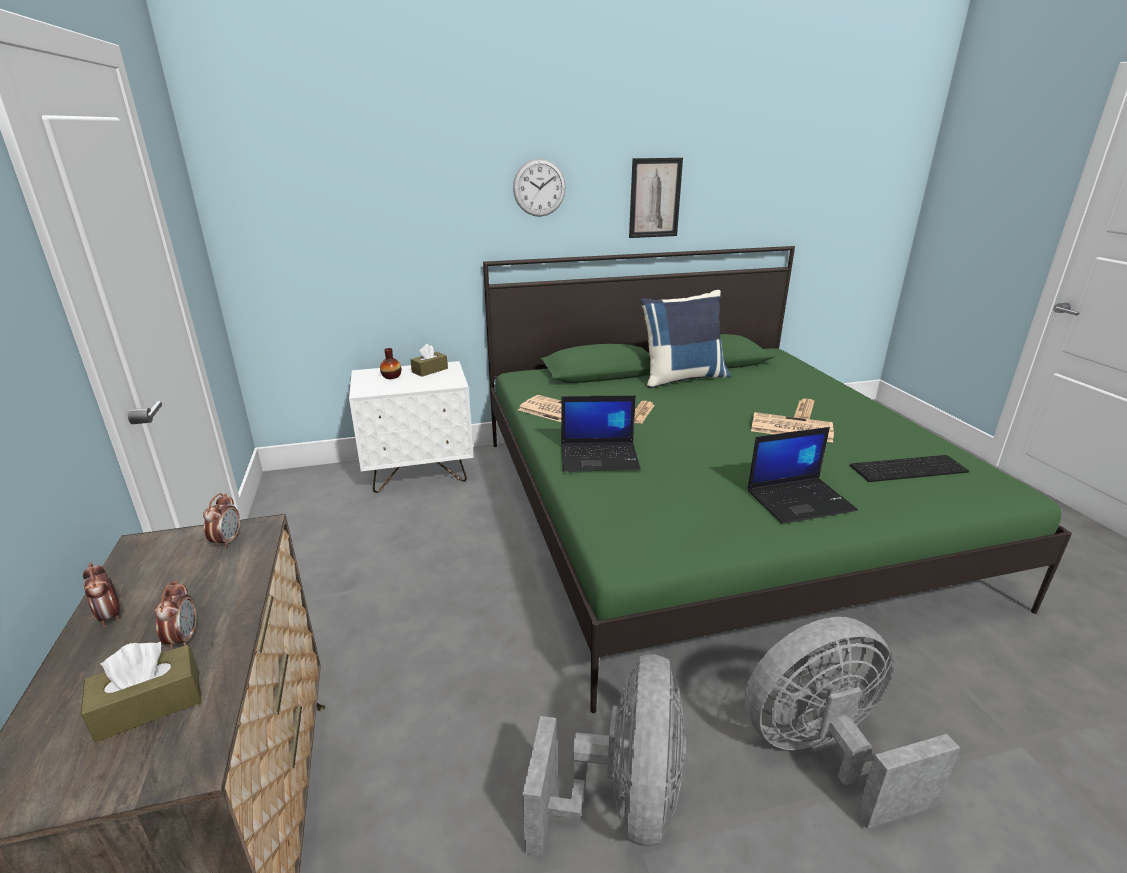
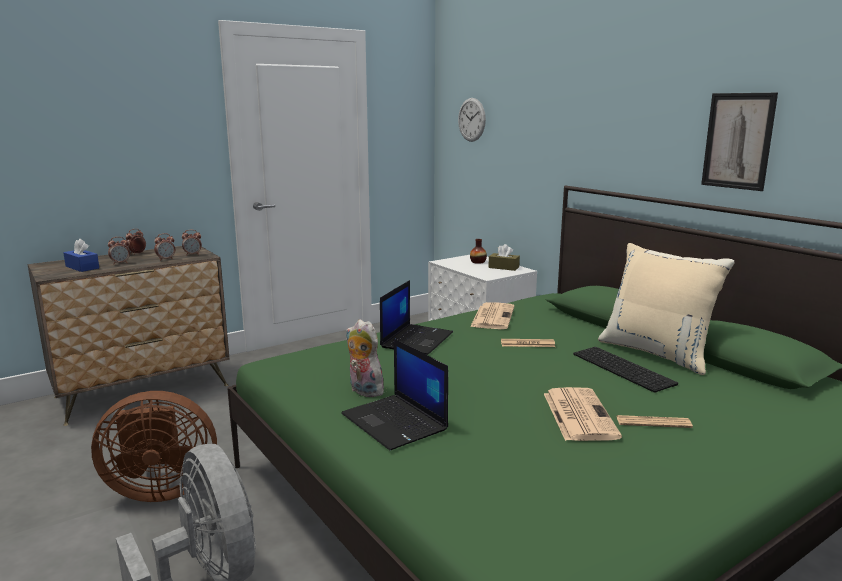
camera: 70 degrees right, 10 degrees down
brown tissue box [81,642,201,742] -> blue tissue box [63,238,99,272]
wall clock [513,159,566,217] -> wall clock moved to [458,98,486,142]
grey fan [523,654,686,856] -> brown fan [91,391,217,502]
laptop [561,396,641,472] -> laptop turned 135 degrees counterclockwise [380,280,453,355]
blue pillow [640,290,731,388] -> beige pillow [598,243,735,375]
keyboard [850,455,969,482] -> keyboard moved to [573,347,678,393]
none -> alarm clock [154,233,175,261]
none -> plush toy [346,319,384,397]

